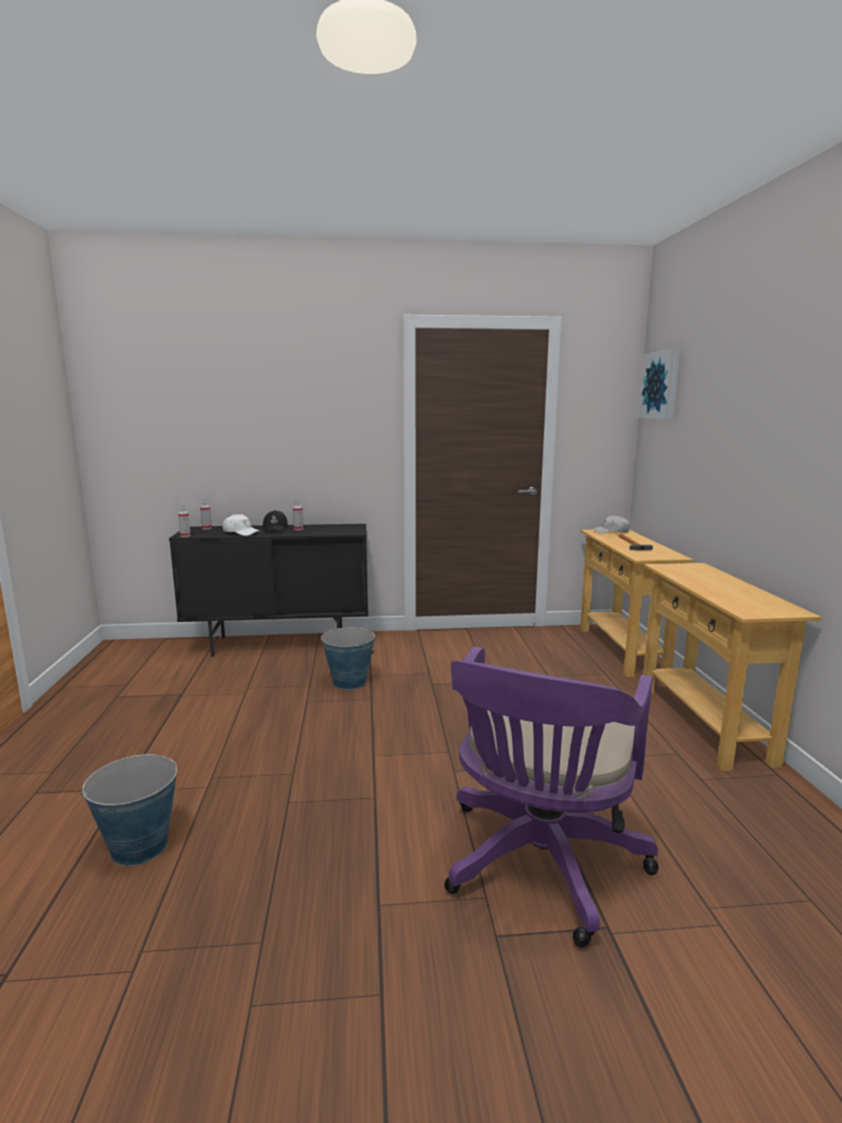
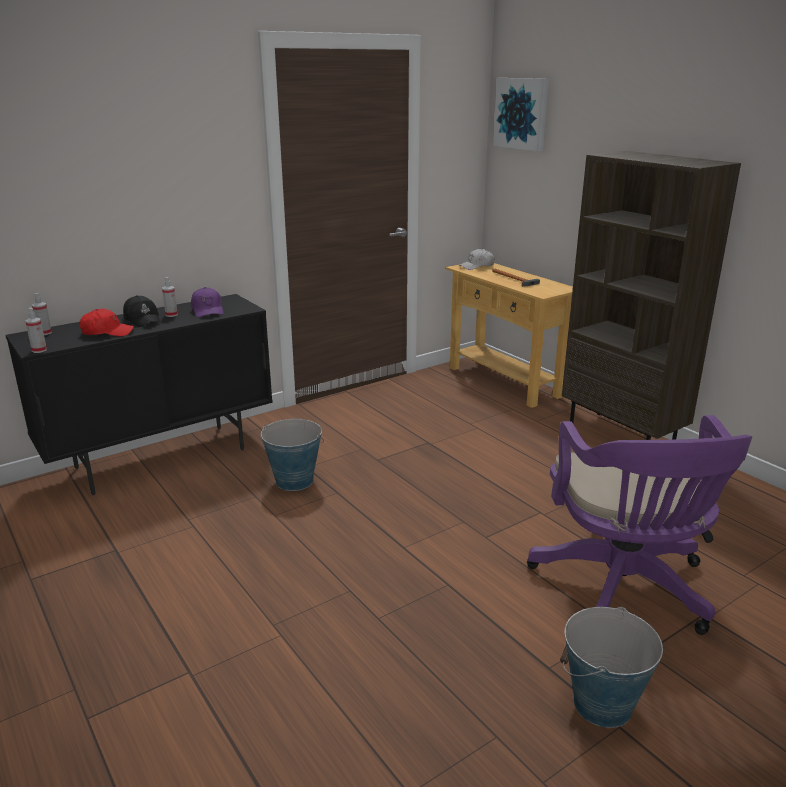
camera: 30 degrees left, 10 degrees up
bucket [81,754,177,866] -> bucket moved to [560,607,663,728]
white cap [222,514,261,536] -> red cap [80,309,134,336]
beige console table [643,563,821,771] -> brown bookcase [562,151,741,440]
none -> purple cap [191,287,224,317]

